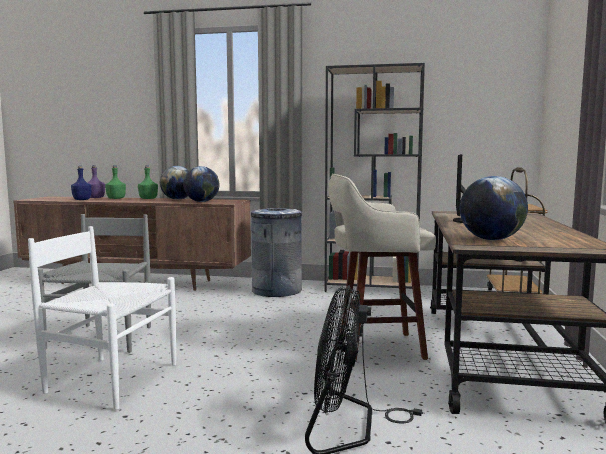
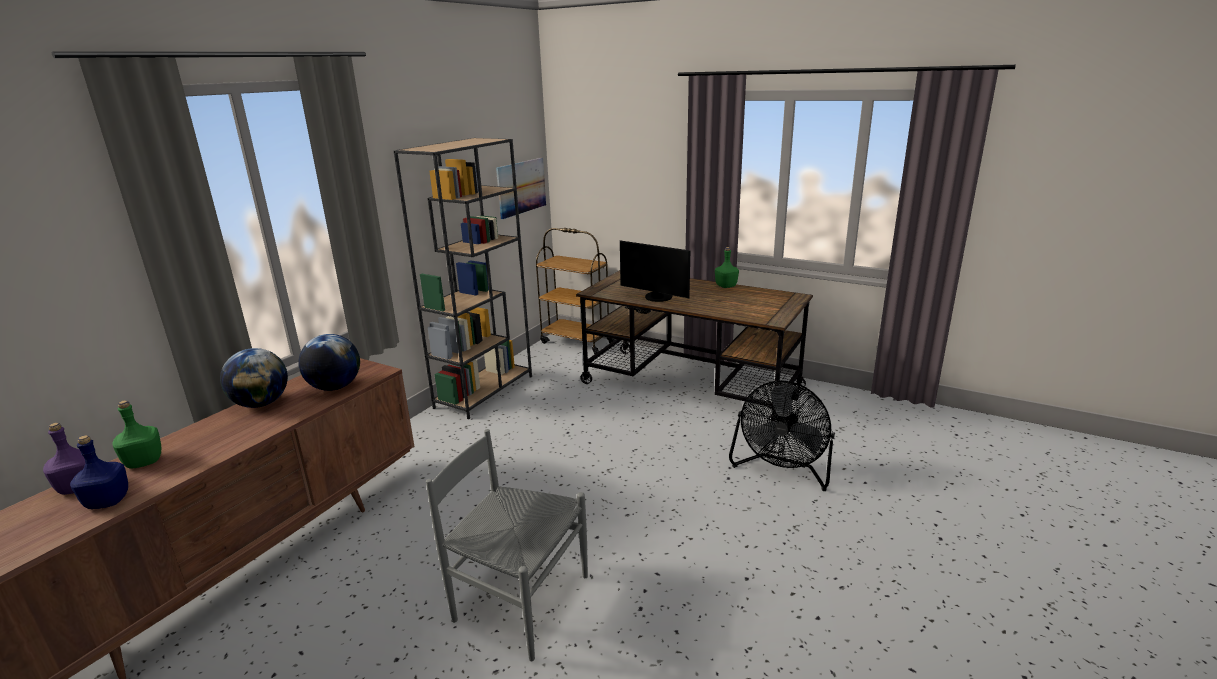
camera: 70 degrees left, 15 degrees up
white chair [28,226,176,410] -> none
green bottle [138,166,158,199] -> green bottle moved to [715,247,739,288]
grey trash can [251,208,302,297] -> none
beige stool [329,174,436,361] -> none
globe [460,176,528,240] -> none
none -> picture [496,158,546,219]

